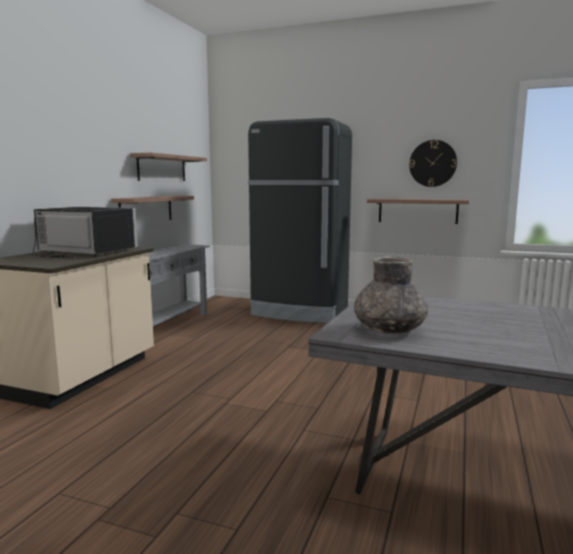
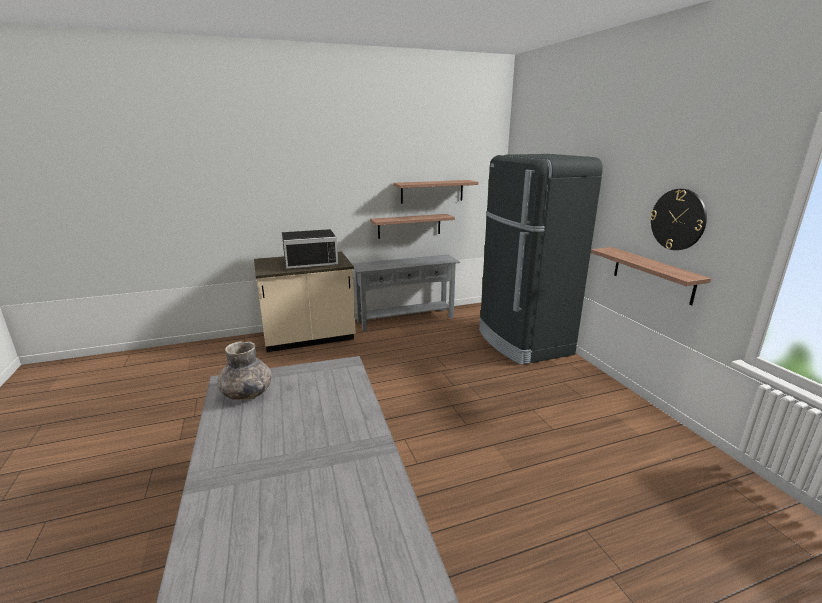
camera: 50 degrees right, 10 degrees up
black microwave [33,207,138,259] -> black microwave turned 90 degrees clockwise [282,229,338,269]

